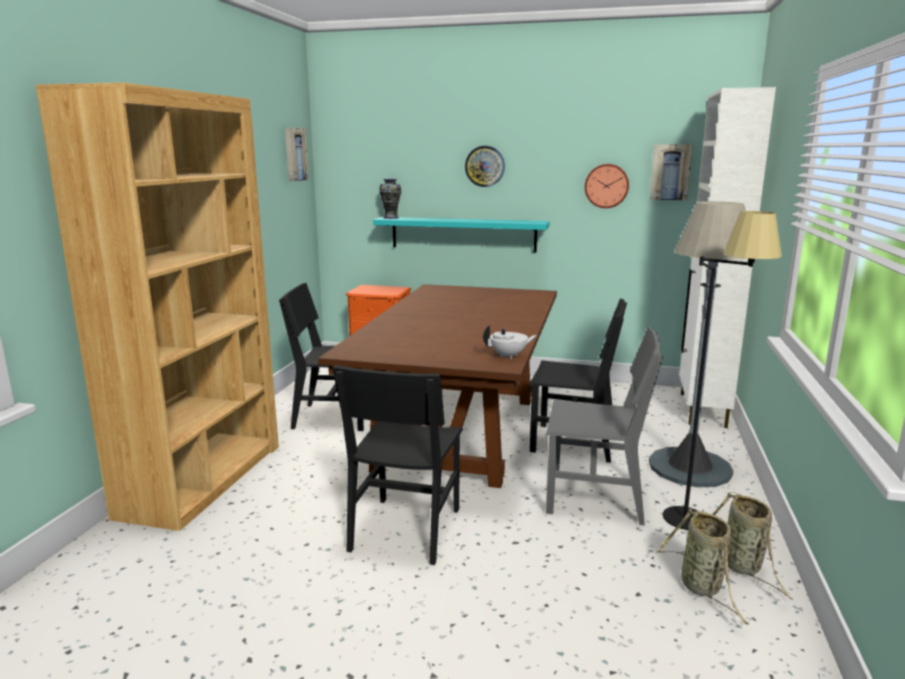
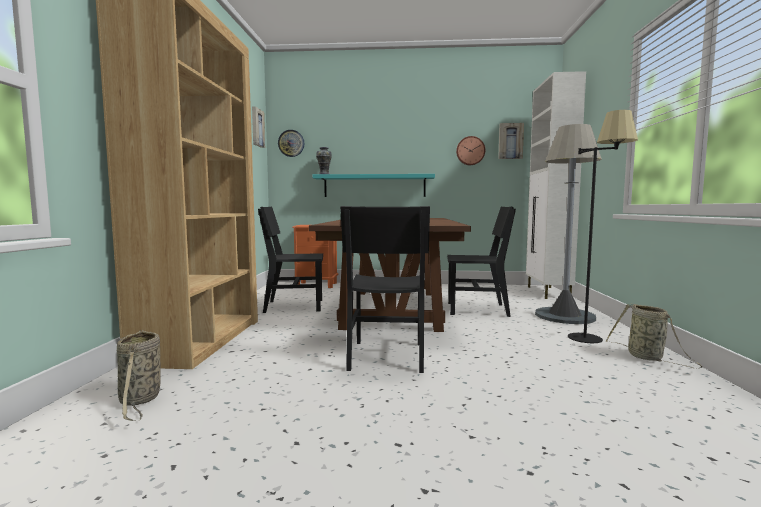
camera: 10 degrees left, 10 degrees down
wall clock [465,146,505,187] -> wall clock moved to [278,130,304,157]
white teapot [483,325,537,359] -> none
grey chair [546,327,663,525] -> none
basket [656,509,749,625] -> basket moved to [116,331,161,421]

